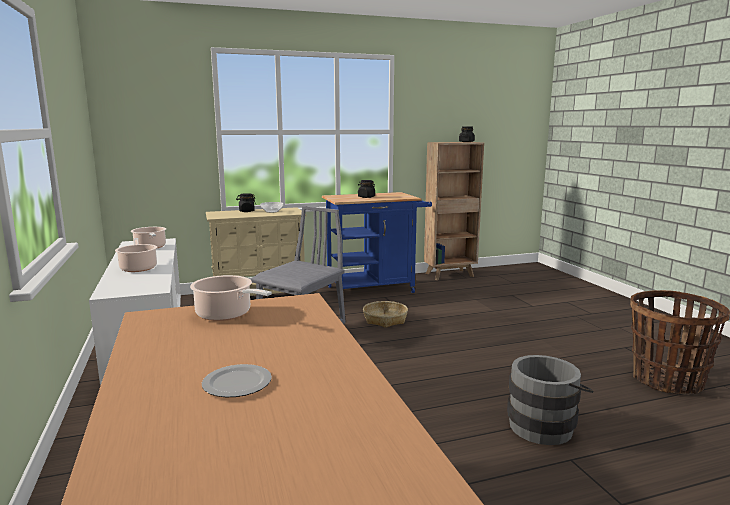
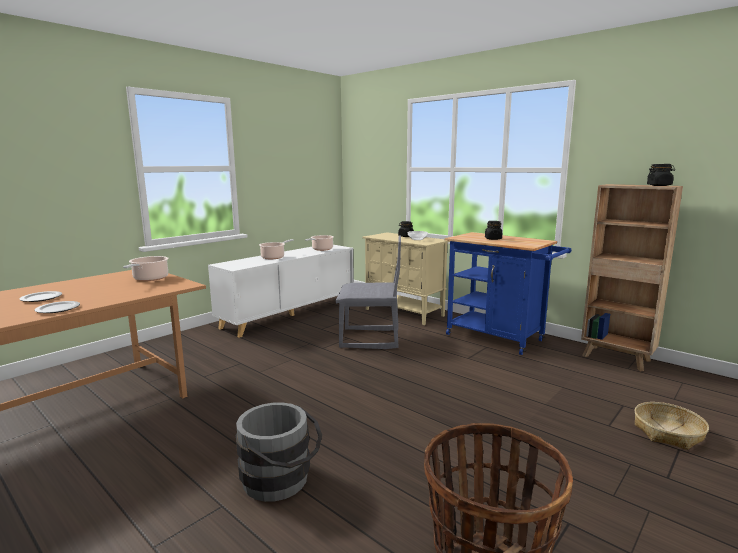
camera: 60 degrees right, 0 degrees up
basket [363,301,408,328] -> basket moved to [634,402,709,450]
none -> plate [35,301,80,313]

